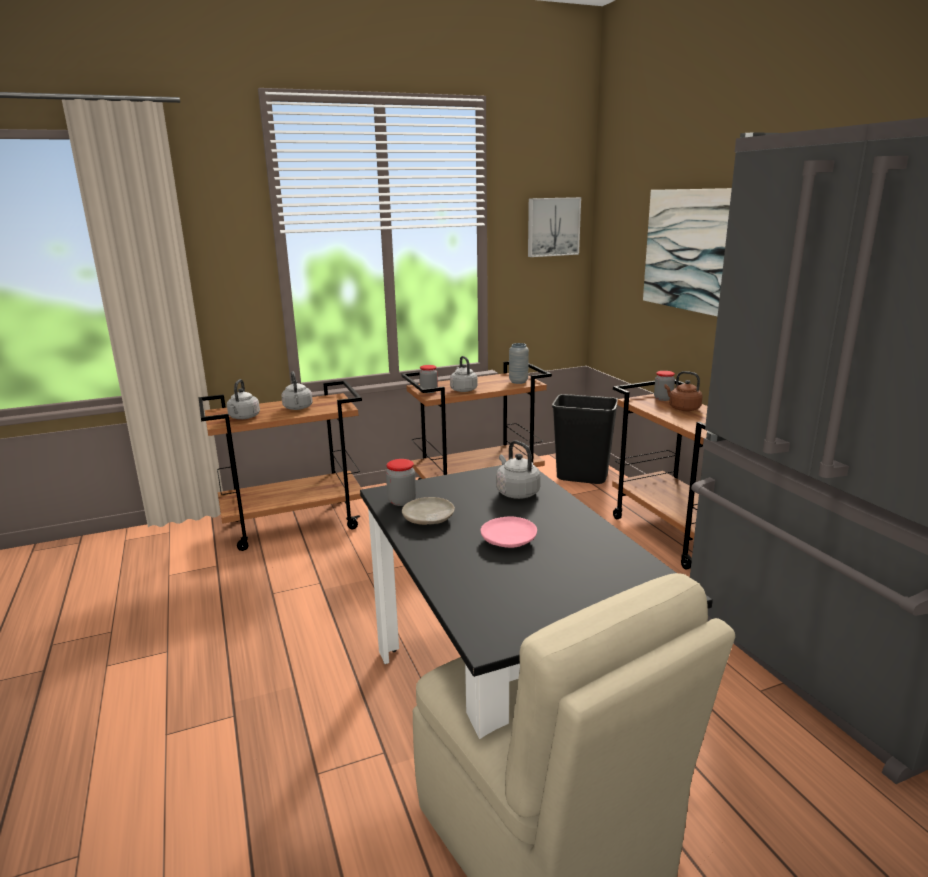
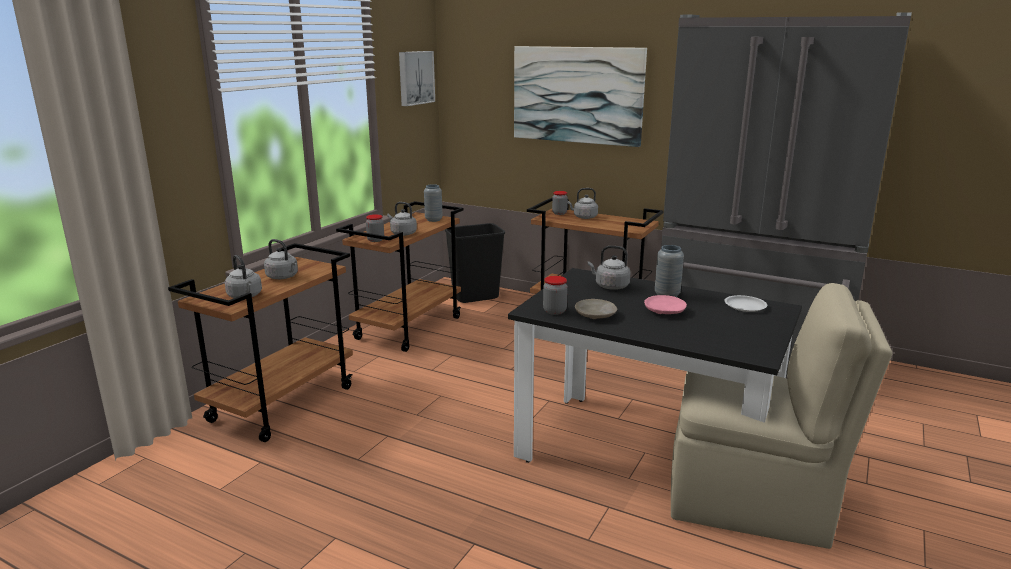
camera: 40 degrees left, 0 degrees up
brown kettle [664,371,702,411] -> grey kettle [567,188,598,219]
none -> grey vase [655,245,684,297]
none -> white plate [724,295,768,312]

